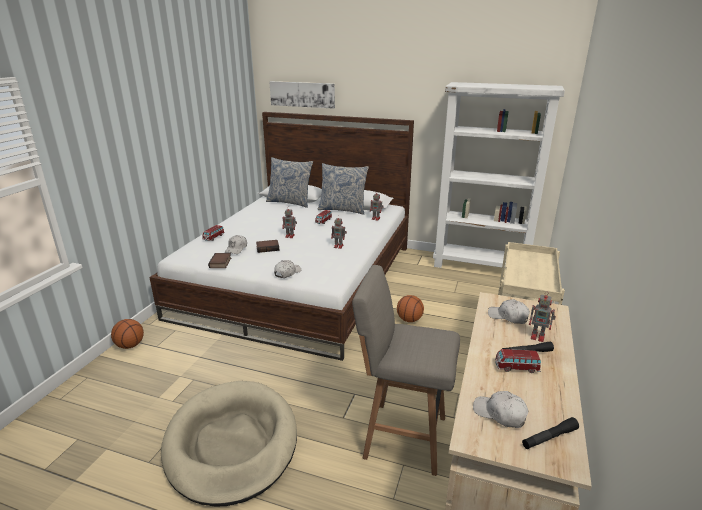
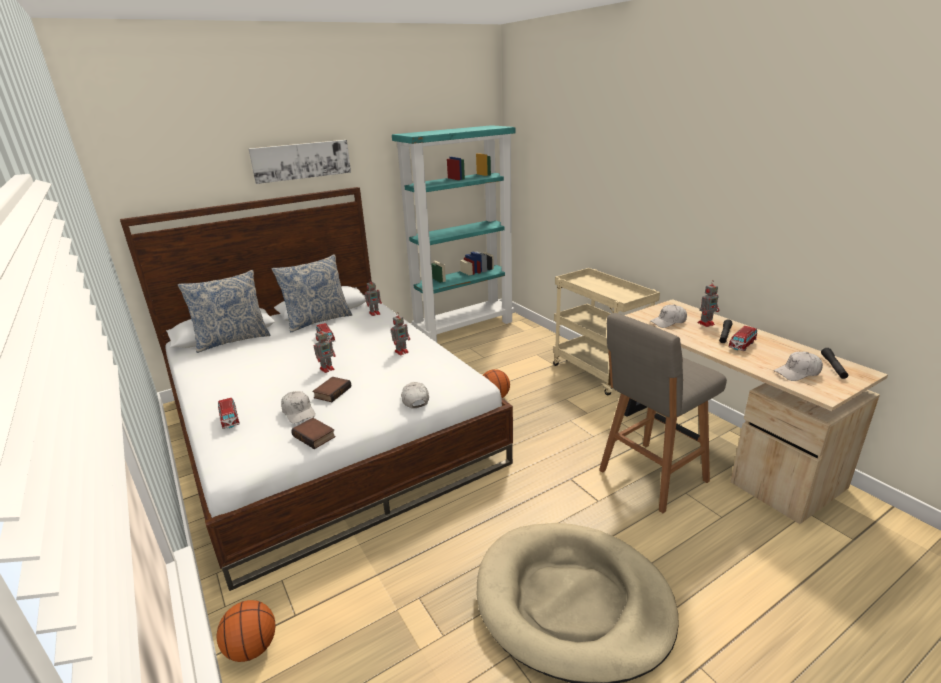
camera: 50 degrees left, 0 degrees up
picture [269,81,335,109] -> picture moved to [249,140,351,184]
white bookcase [433,82,565,268] -> turquoise bookcase [392,125,515,342]

